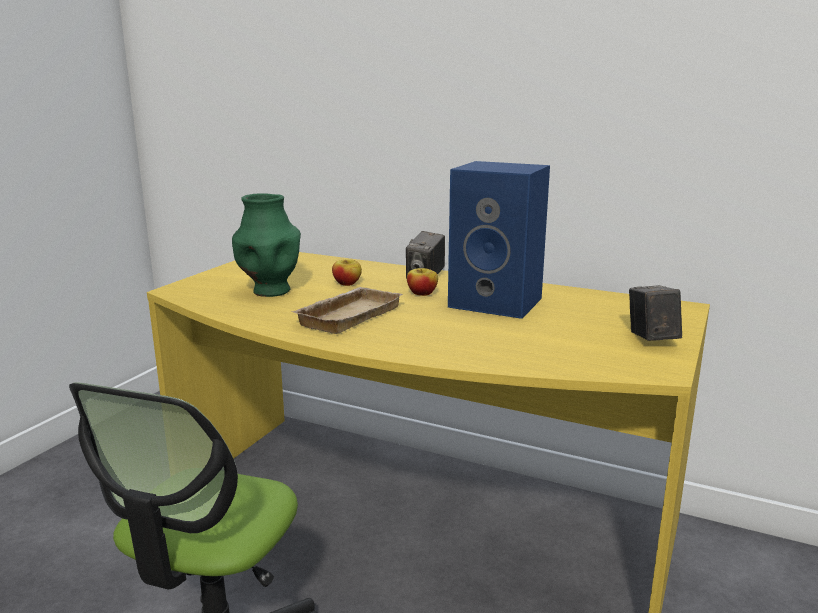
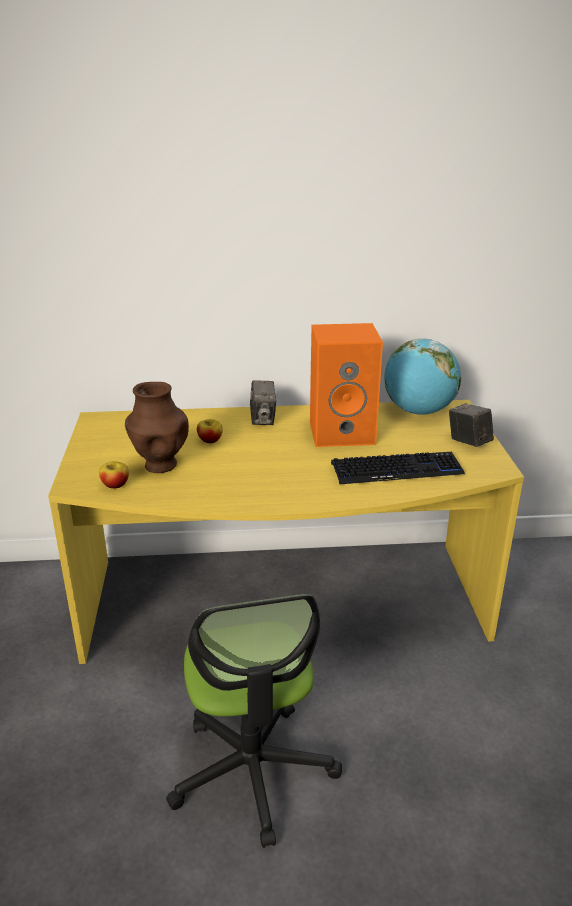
camera: 30 degrees left, 10 degrees up
green vase [232,193,301,297] -> brown vase [125,382,189,473]
beige tray [291,287,403,334] -> none
apple [407,268,438,296] -> apple moved to [99,462,129,489]
blue speaker [448,161,550,319] -> orange speaker [310,323,383,447]
none -> keyboard [331,452,465,485]
none -> globe [384,339,461,415]

